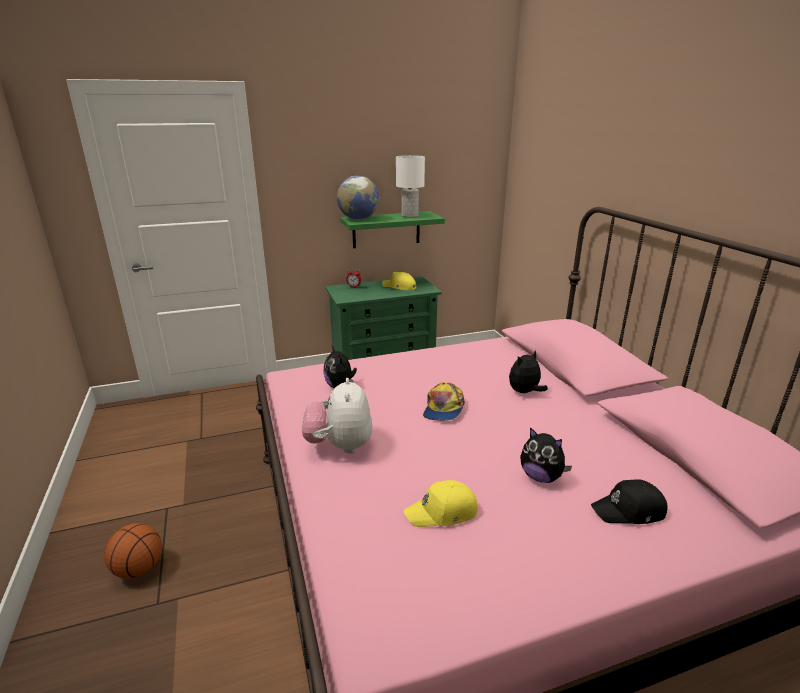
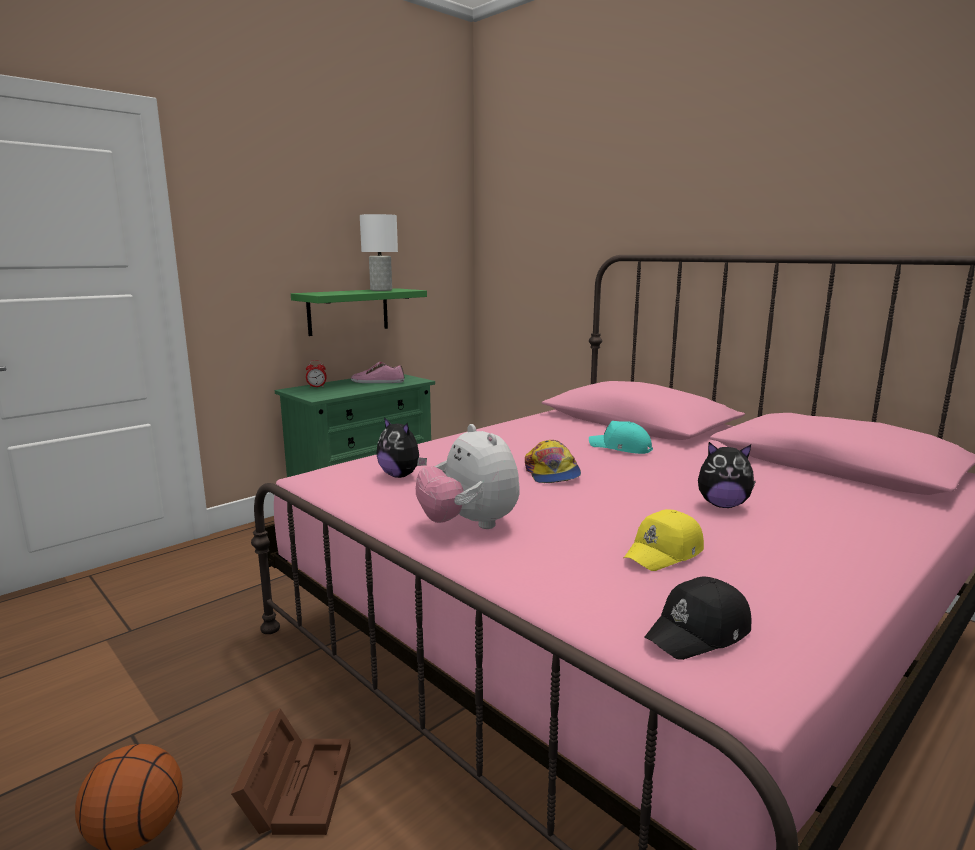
camera: 25 degrees left, 10 degrees down
globe [337,176,379,220] -> none
yellow cap [382,272,417,290] -> shoe [351,362,405,383]
plush toy [509,350,548,393] -> turquoise cap [589,421,653,454]
black cap [591,479,668,524] -> black cap moved to [644,577,751,660]
none -> brown storage box [231,708,351,835]

